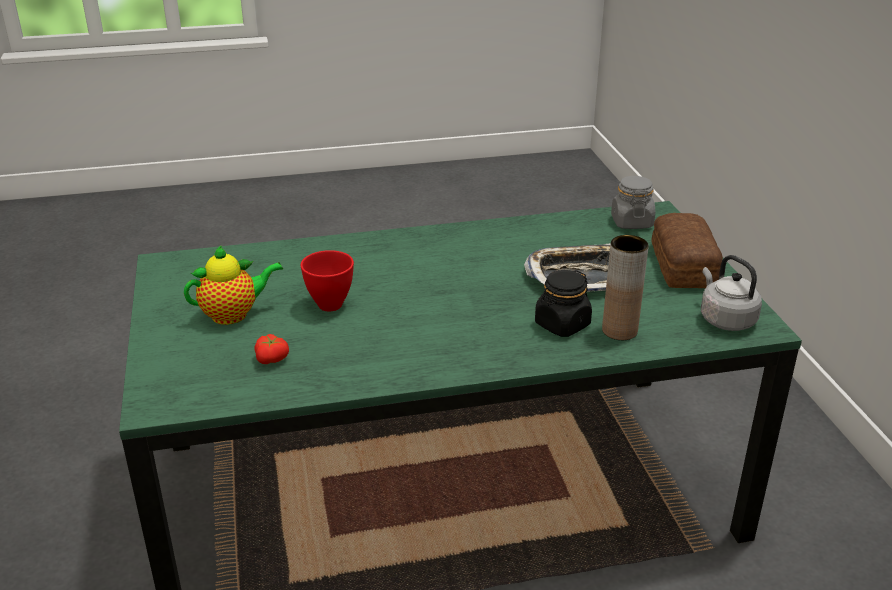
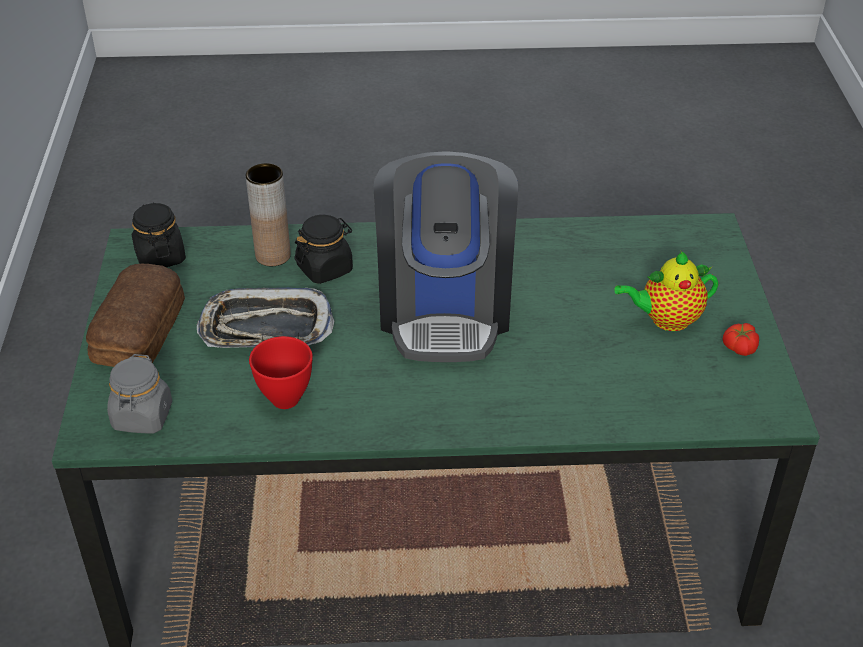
camera: 170 degrees left, 10 degrees up
tomato [255,334,289,364] -> tomato moved to [723,323,759,356]
red bowl [300,250,354,311] -> red bowl moved to [249,336,313,409]
grey kettle [701,255,762,331] -> black jar [132,203,186,267]
none -> coffee machine [374,151,518,362]

